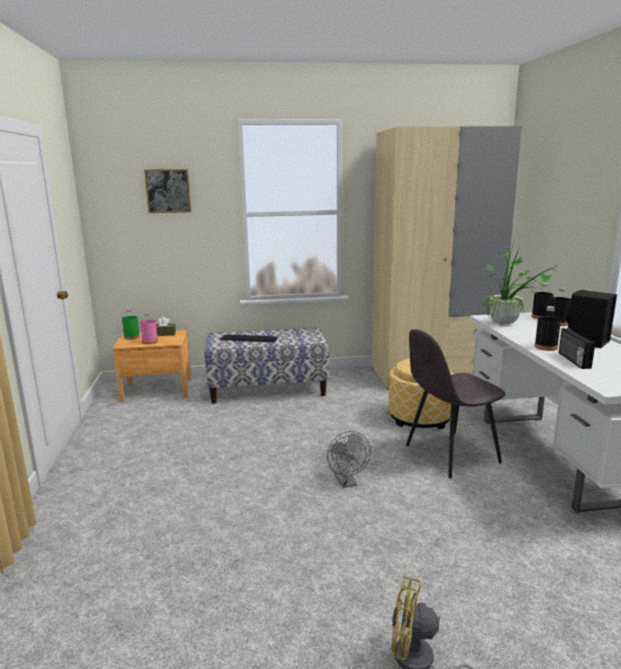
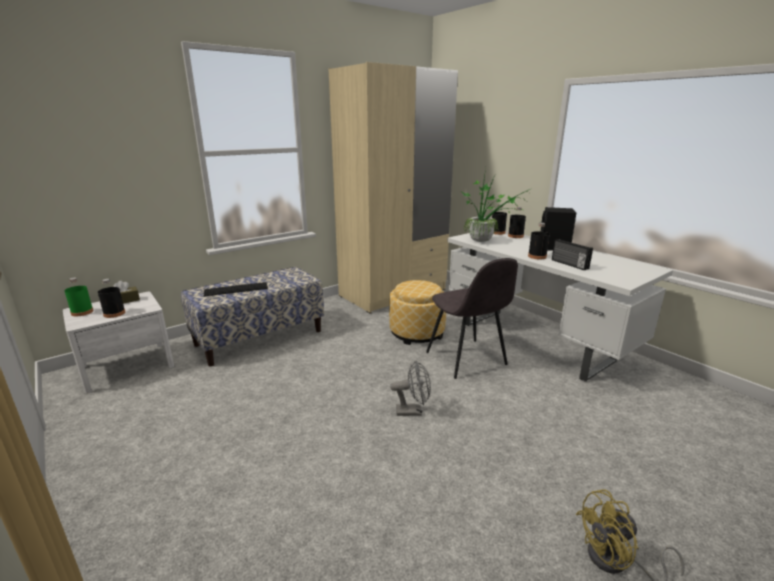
camera: 30 degrees left, 5 degrees up
brown nightstand [113,330,191,402] -> white nightstand [63,291,174,394]
pink bottle [140,312,158,345] -> black bottle [98,279,125,318]
picture [144,169,191,213] -> none
grey fan [327,431,371,488] -> grey fan turned 45 degrees counterclockwise [390,360,431,416]
grey chair [406,329,505,478] -> grey chair turned 60 degrees counterclockwise [426,258,518,379]

